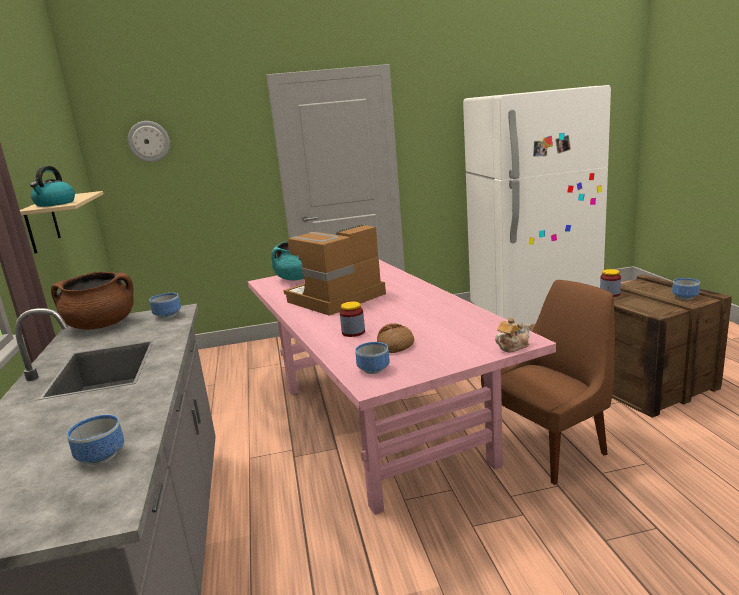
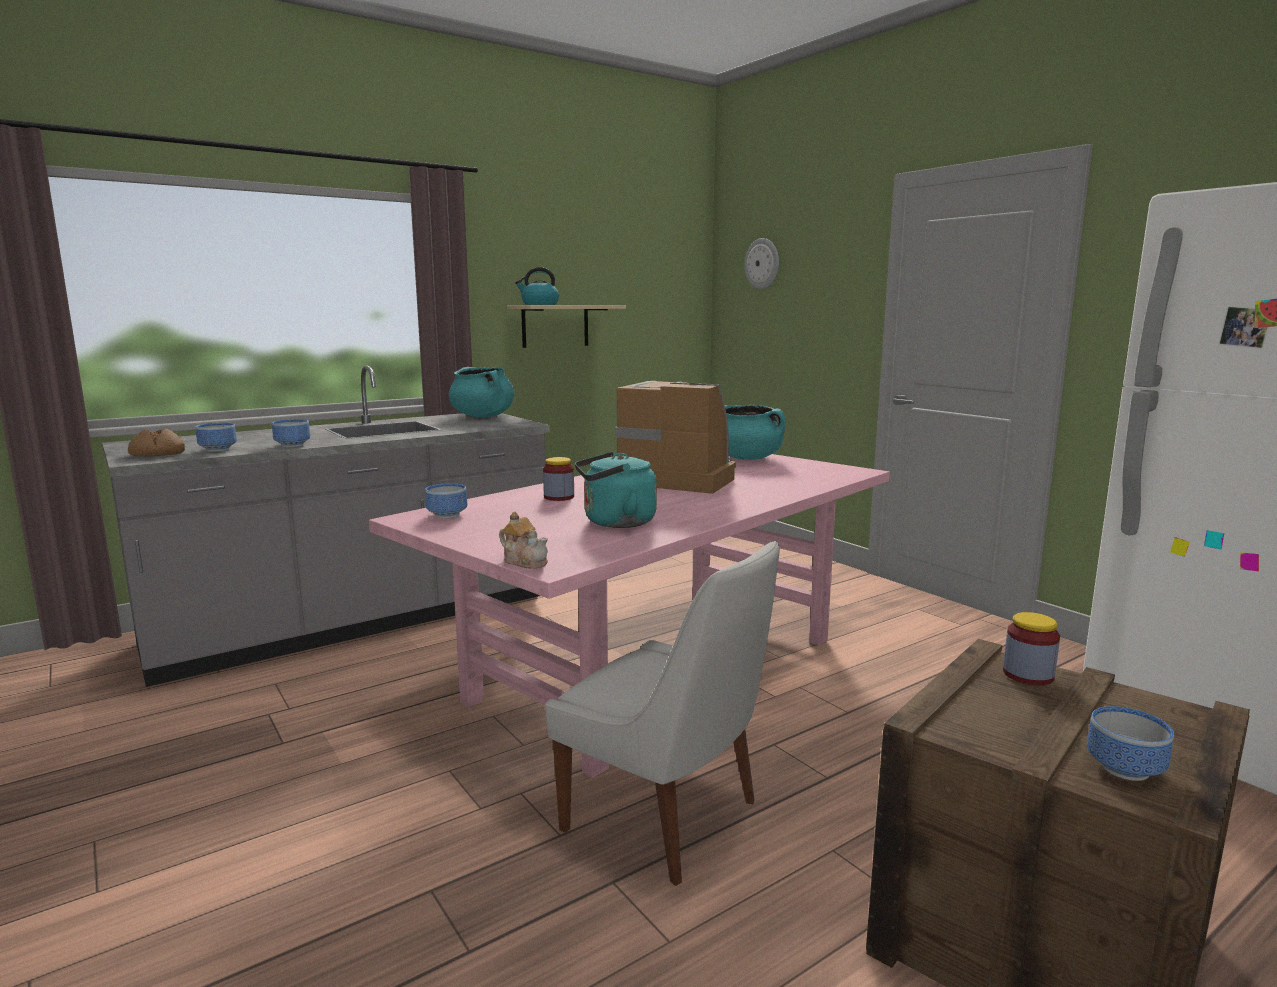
camera: 65 degrees right, 5 degrees down
brown cooking pot [51,272,134,330] -> turquoise cooking pot [449,367,515,417]
bowl [149,293,181,319] -> bowl moved to [272,419,310,447]
bread [377,323,415,353] -> bread moved to [128,428,185,456]
brown chair [481,280,615,485] -> white chair [545,541,780,886]
none -> turquoise kettle [575,452,657,528]

